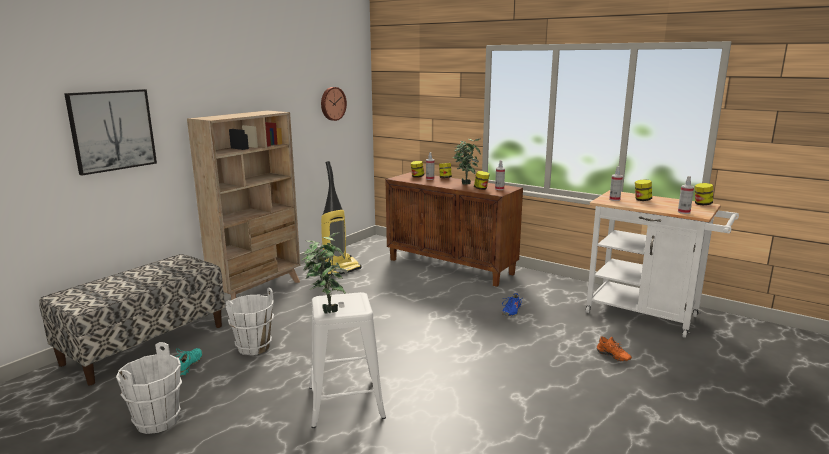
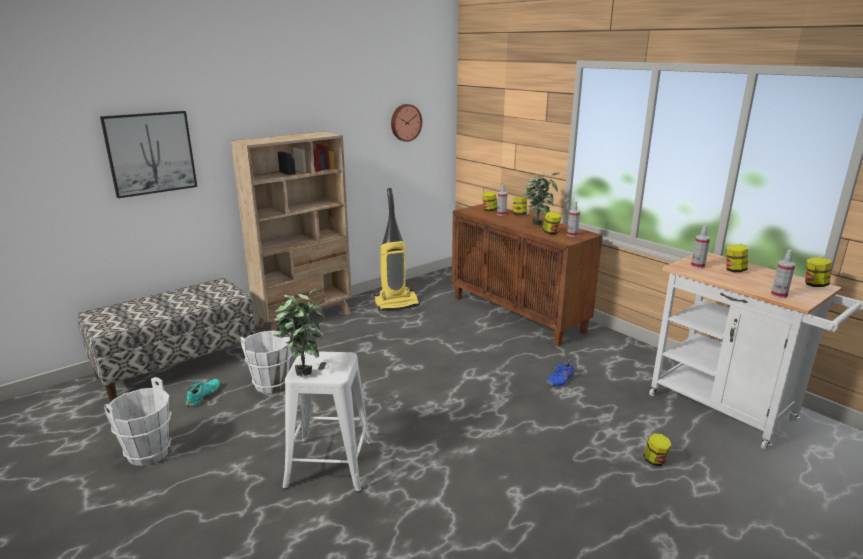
camera: 15 degrees right, 5 degrees up
orange shoe [597,336,632,362] -> jar [643,433,671,466]

